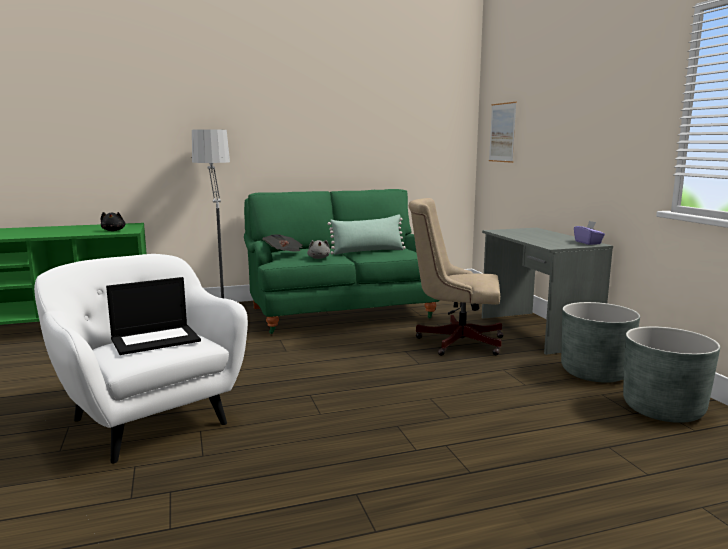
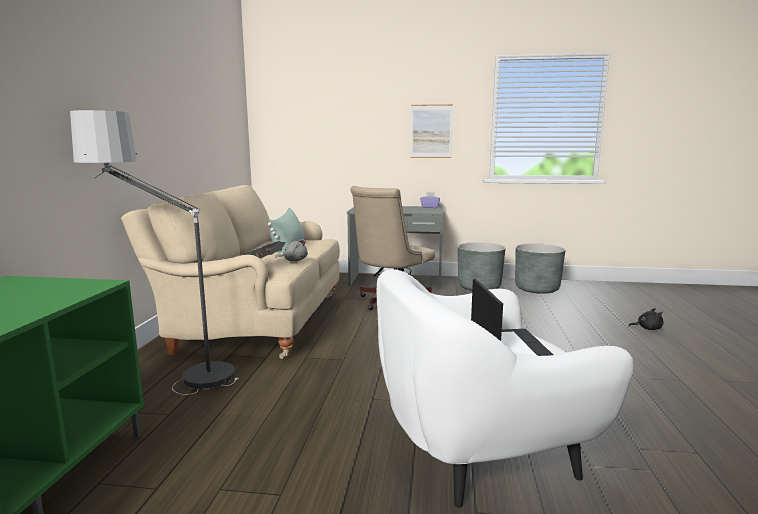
camera: 65 degrees left, 0 degrees up
black plush toy [101,212,125,231] -> black plush toy moved to [629,308,663,330]
green sofa [244,189,440,334] -> beige sofa [121,185,340,359]
picture [489,102,517,163] -> picture moved to [410,104,453,158]

